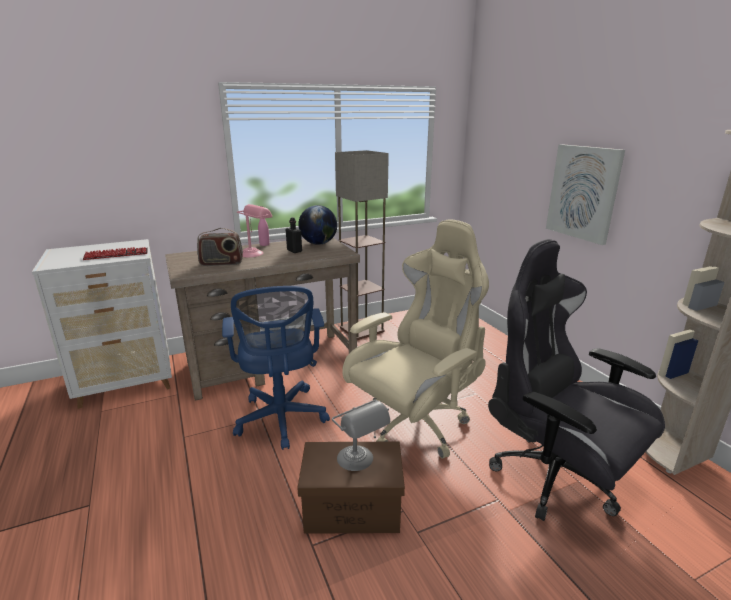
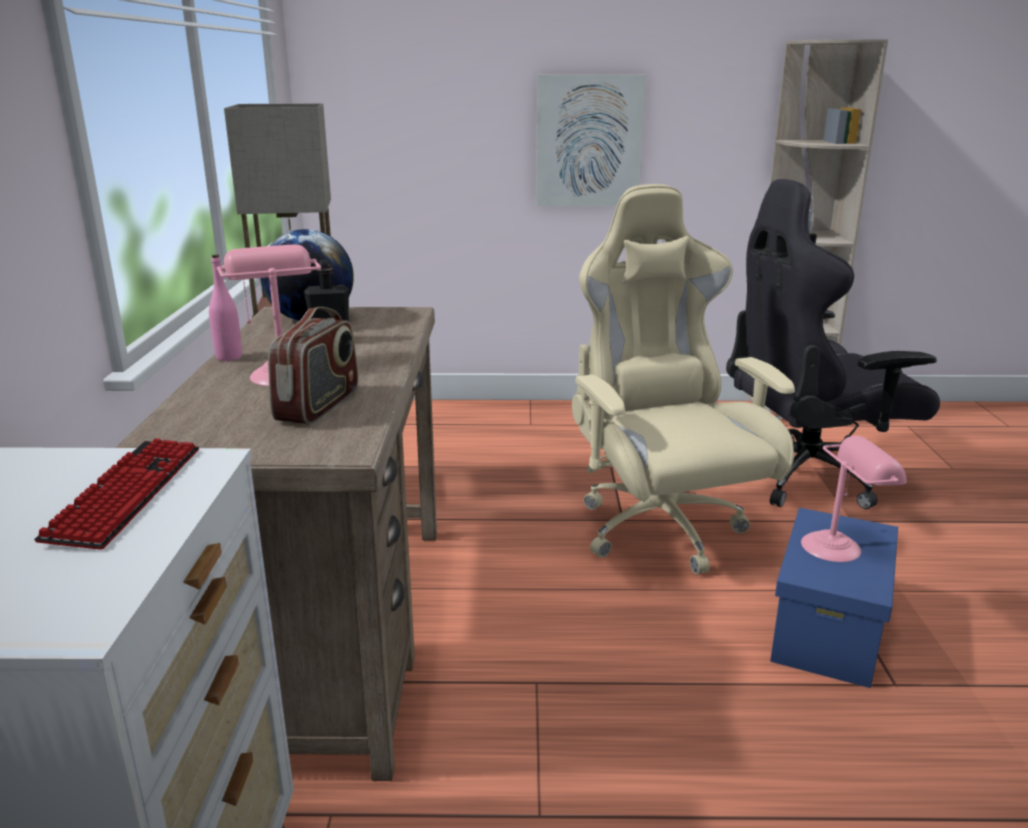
camera: 65 degrees left, 0 degrees up
blue office chair [222,286,330,450] -> none
brown storage box [297,442,405,534] -> blue storage box [770,508,898,688]
grey table lamp [332,400,390,471] -> pink table lamp [801,436,907,562]

